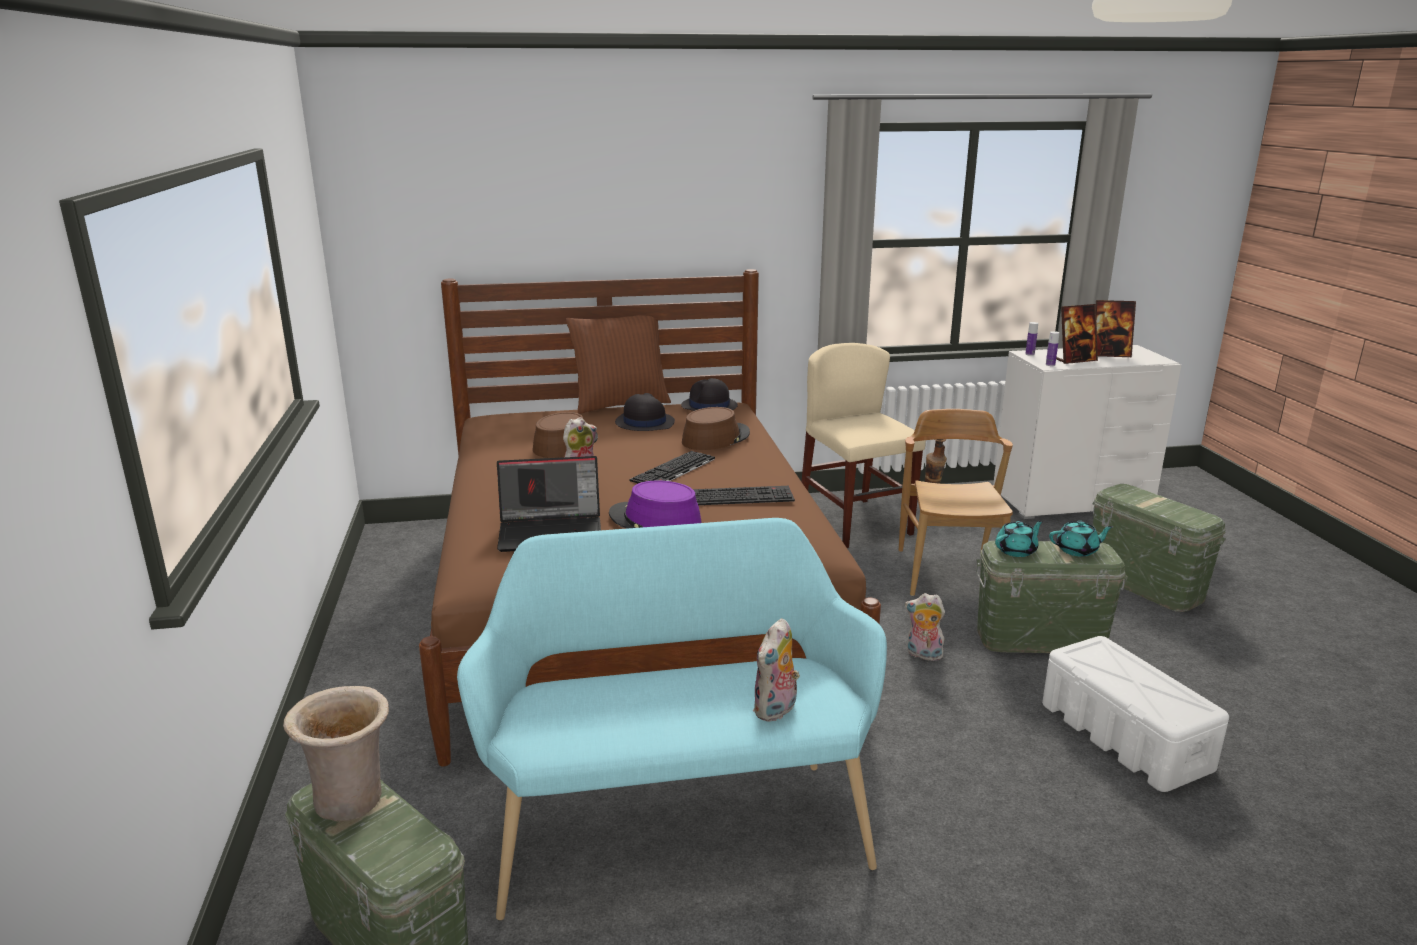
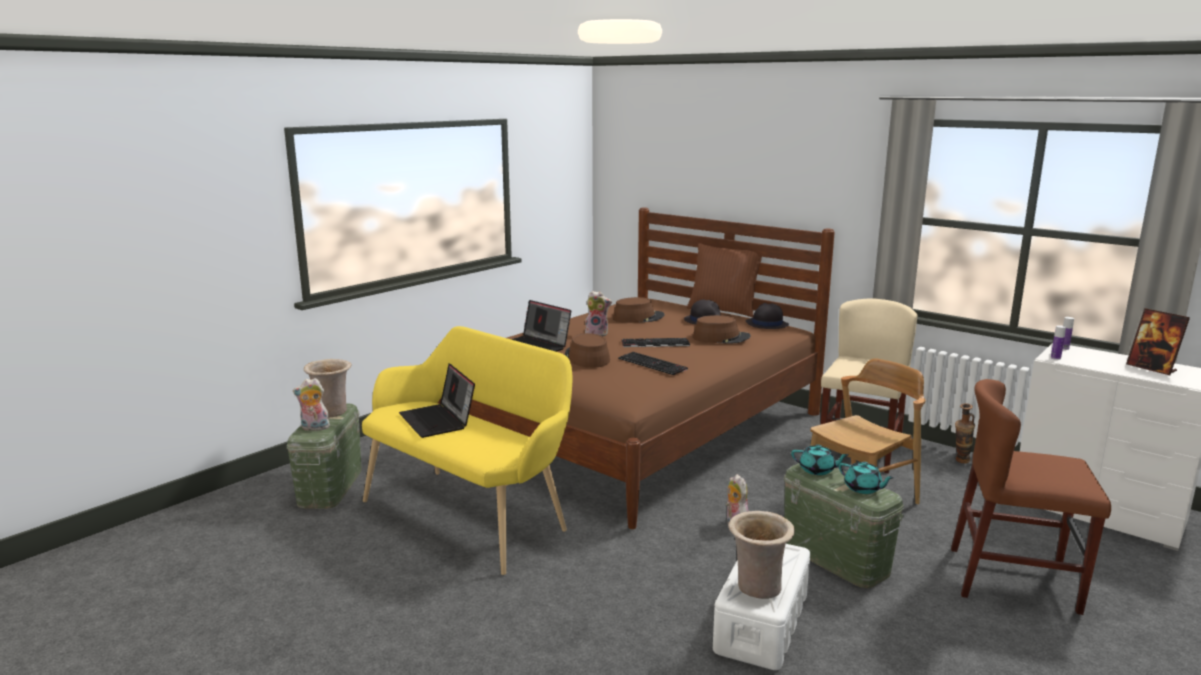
camera: 50 degrees right, 5 degrees down
turquoise bench [457,518,887,920] -> yellow bench [362,326,572,575]
purple hat [609,480,702,529] -> brown hat [565,333,610,368]
plush toy [753,618,800,722] -> plush toy moved to [293,378,330,432]
picture frame [1056,304,1098,364] -> none
green storage box [1093,484,1226,612] -> brown chair [951,379,1111,615]
none -> laptop [399,363,475,438]
none -> beige vase [728,511,795,599]

